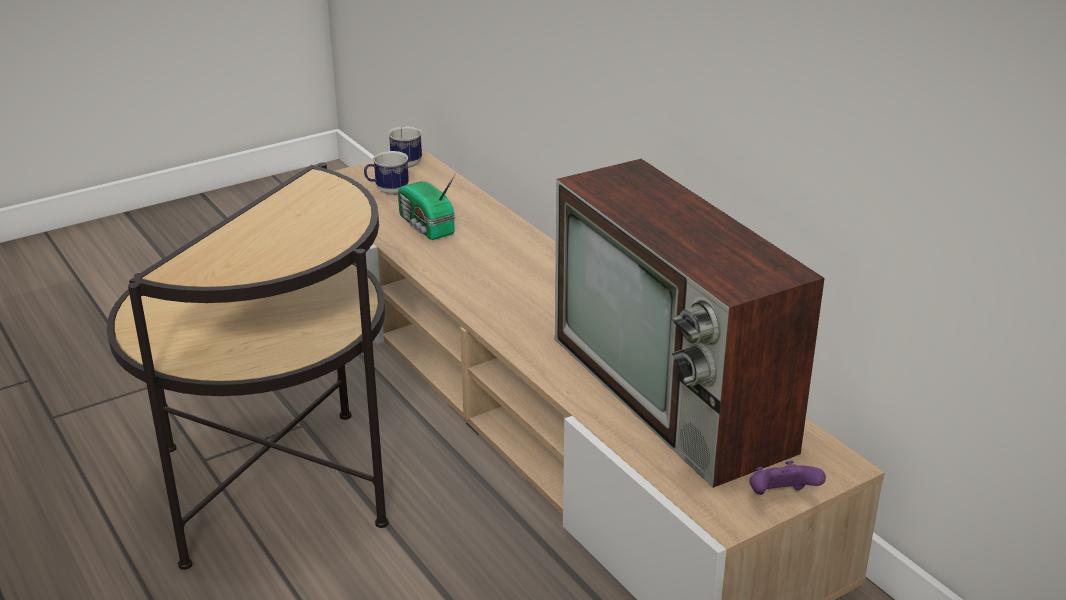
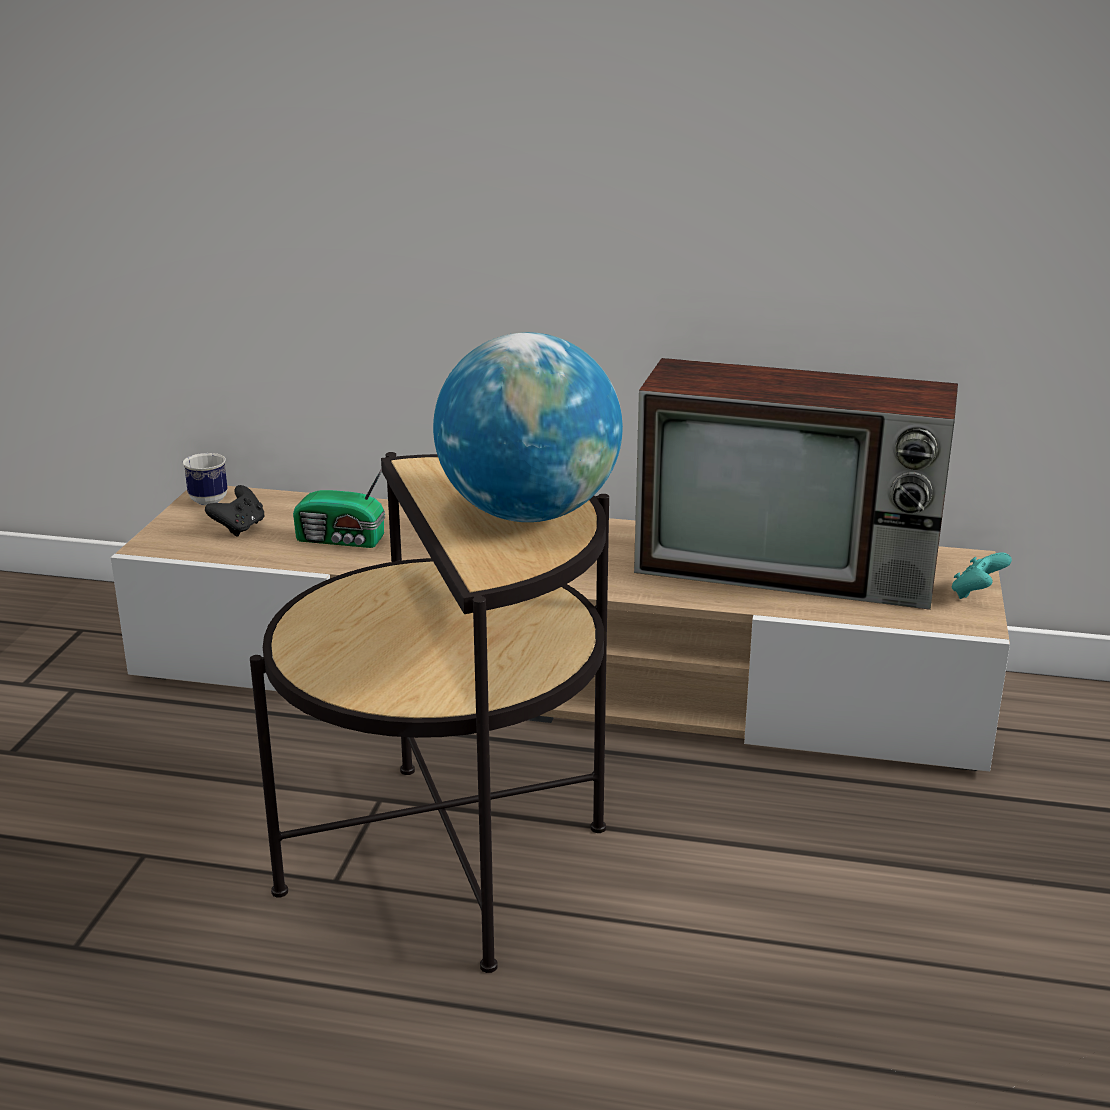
camera: 45 degrees left, 5 degrees down
mug [364,151,409,195] -> black game controller [205,485,265,537]
purple game controller [750,461,826,495] -> turquoise game controller [952,553,1012,599]
none -> globe [433,332,623,522]

